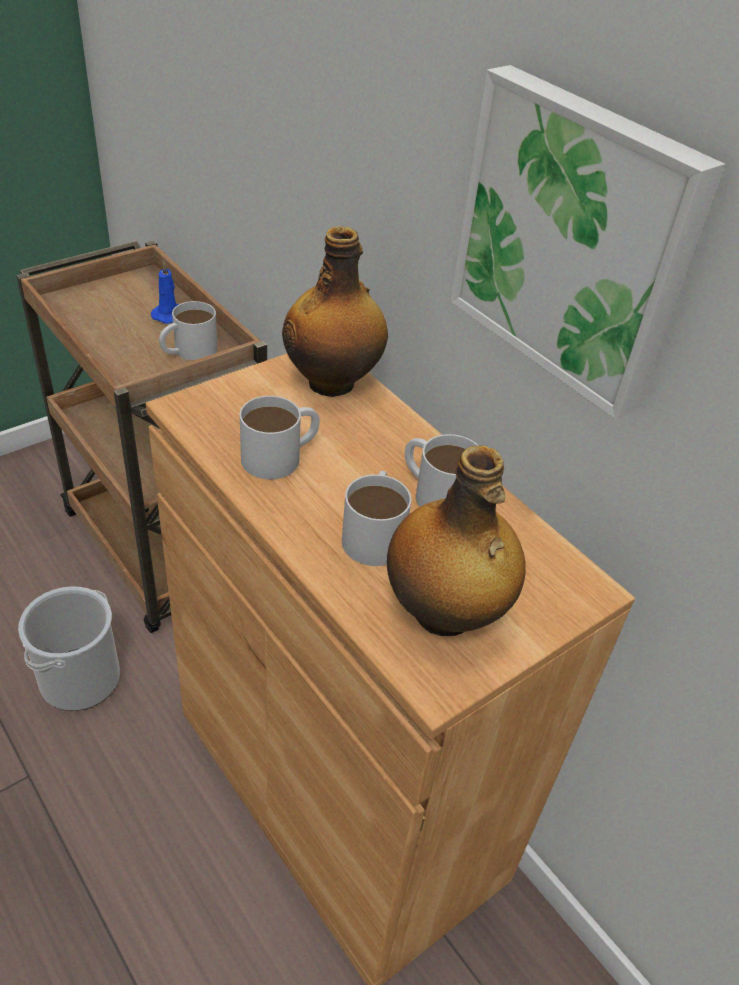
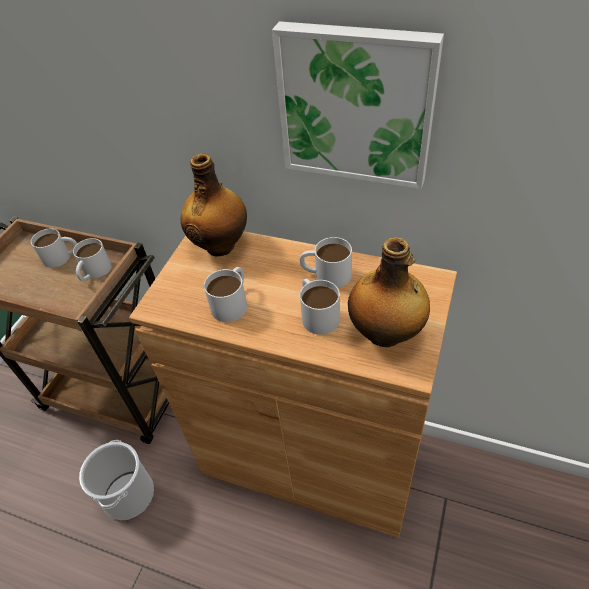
camera: 25 degrees left, 5 degrees up
blue candle [151,261,179,324] -> white mug [31,228,77,268]

